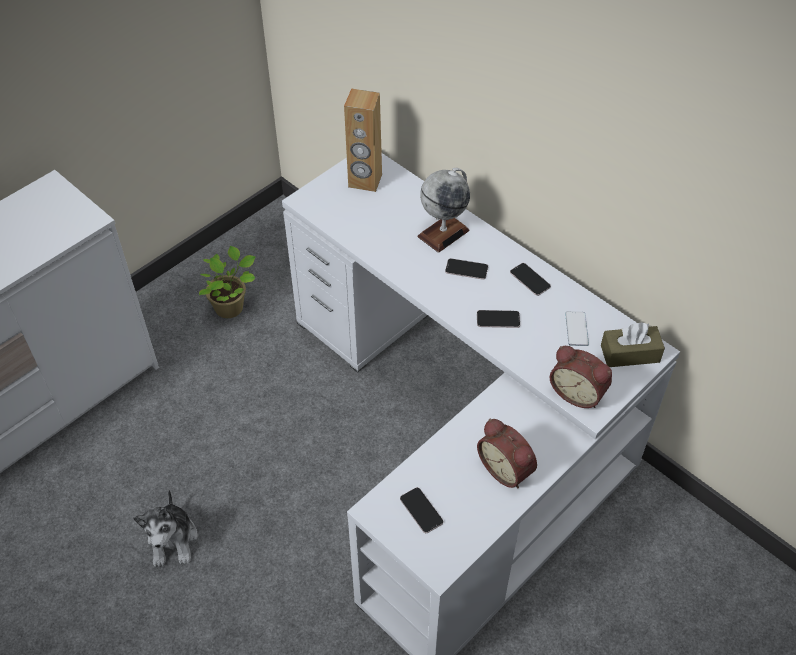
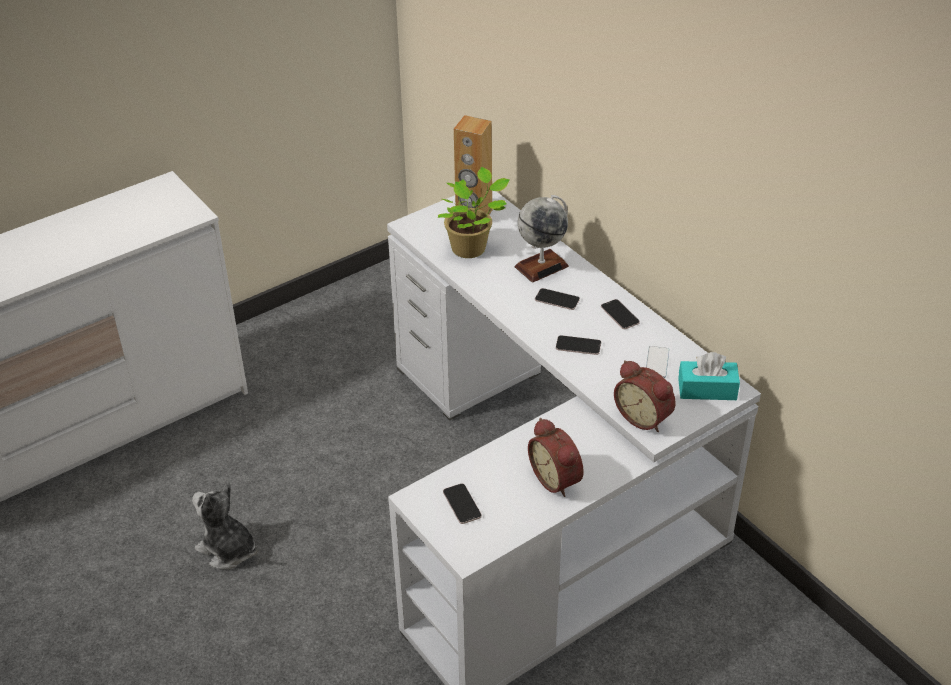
camera: 10 degrees right, 10 degrees down
plush toy [133,489,198,567] -> plush toy turned 120 degrees clockwise [192,482,258,569]
potted plant [199,246,255,318] -> potted plant moved to [438,167,510,258]
brown tissue box [601,322,665,367] -> turquoise tissue box [678,352,740,400]

